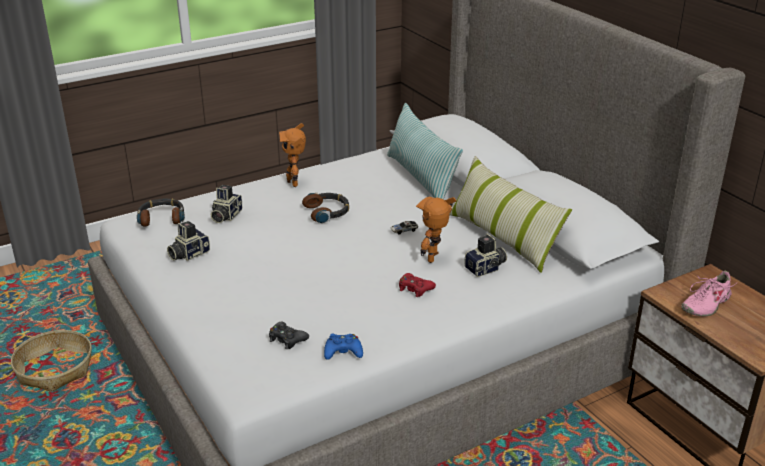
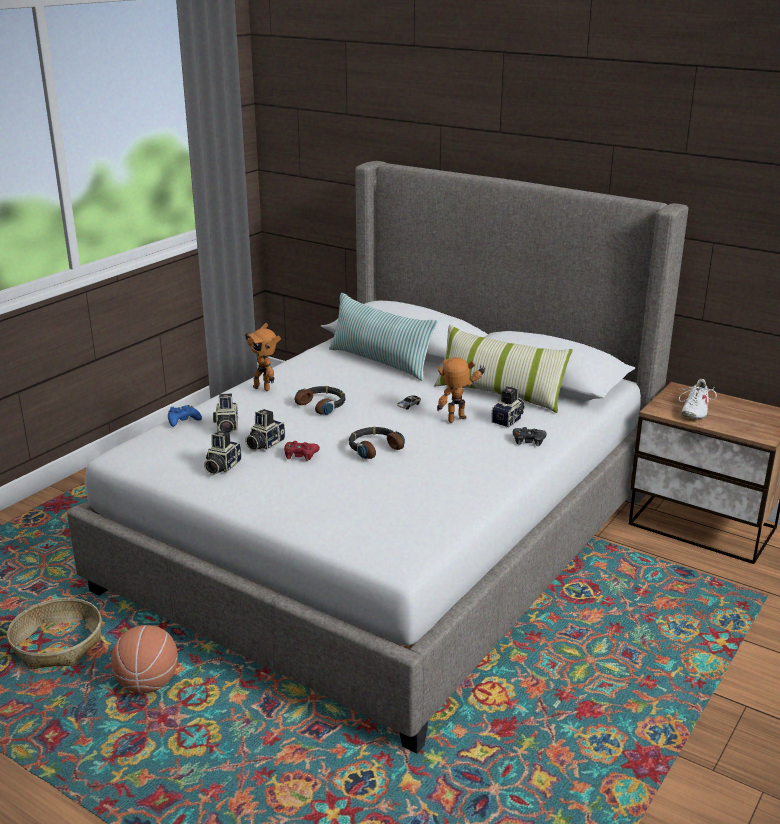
camera: 25 degrees left, 5 degrees down
headphones [137,199,185,227] -> headphones moved to [349,426,405,459]
black game controller [269,322,309,349] -> black game controller moved to [513,427,547,446]
blue game controller [324,334,363,360] -> blue game controller moved to [168,405,202,427]
red game controller [399,273,436,297] -> red game controller moved to [284,441,320,461]
toy robot [416,197,457,263] -> toy robot turned 60 degrees clockwise [437,357,486,423]
pink shoe [681,271,738,317] -> white shoe [679,379,717,419]
none -> basketball [111,625,178,693]
none -> camera [245,409,285,451]

